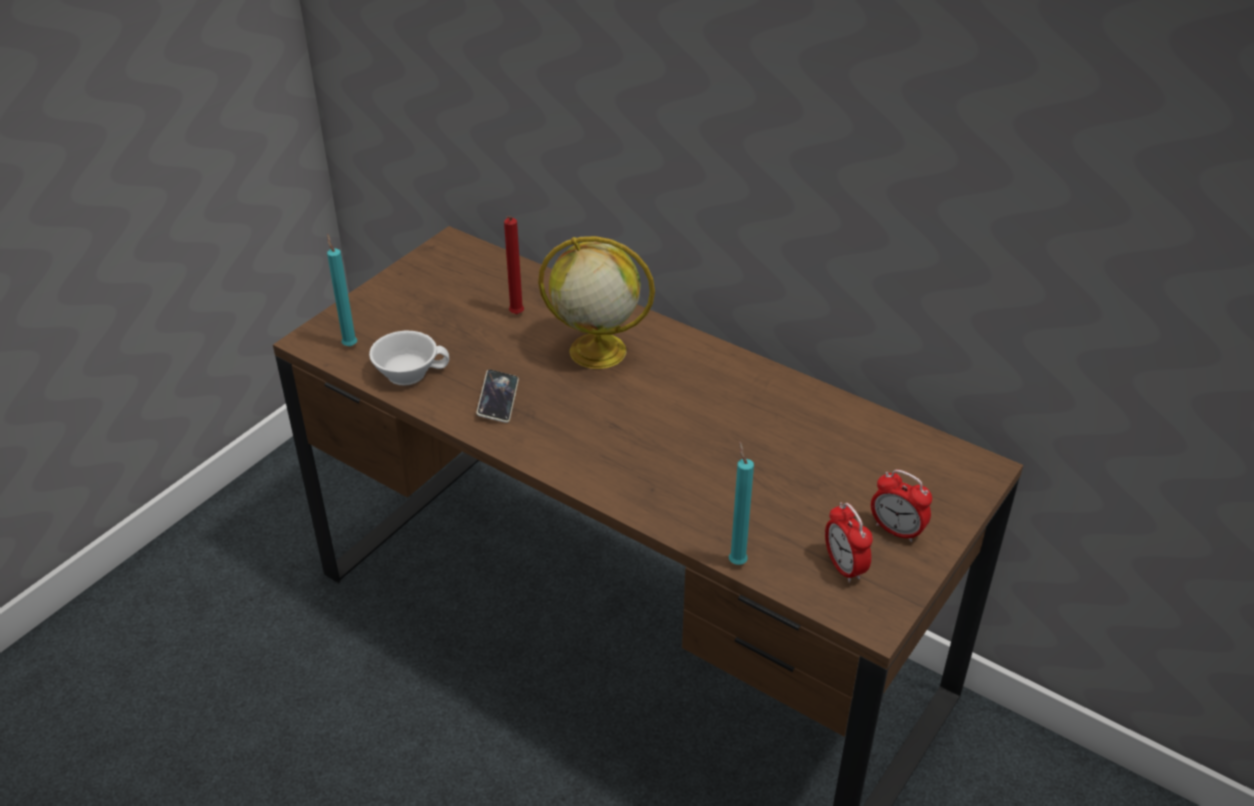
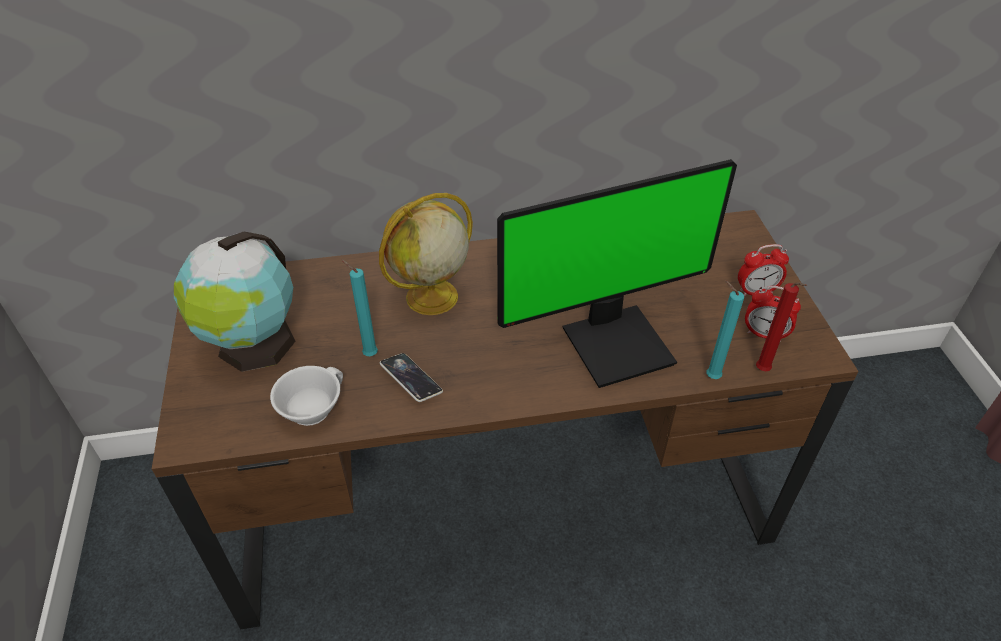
camera: 45 degrees left, 5 degrees up
turquoise candle [327,234,357,347] -> turquoise candle moved to [341,259,378,356]
red candle [504,216,524,314] -> red candle moved to [756,282,808,371]
none -> globe [174,232,296,372]
none -> monitor [497,159,737,388]

